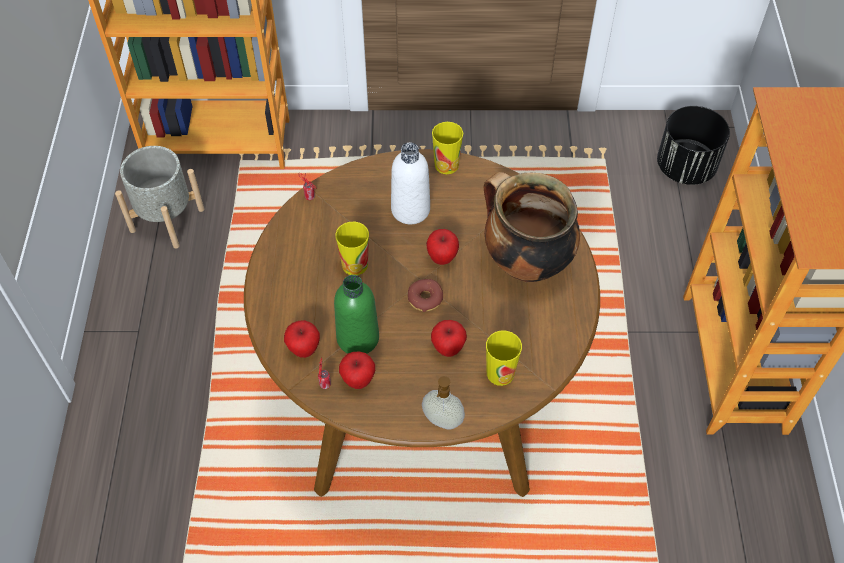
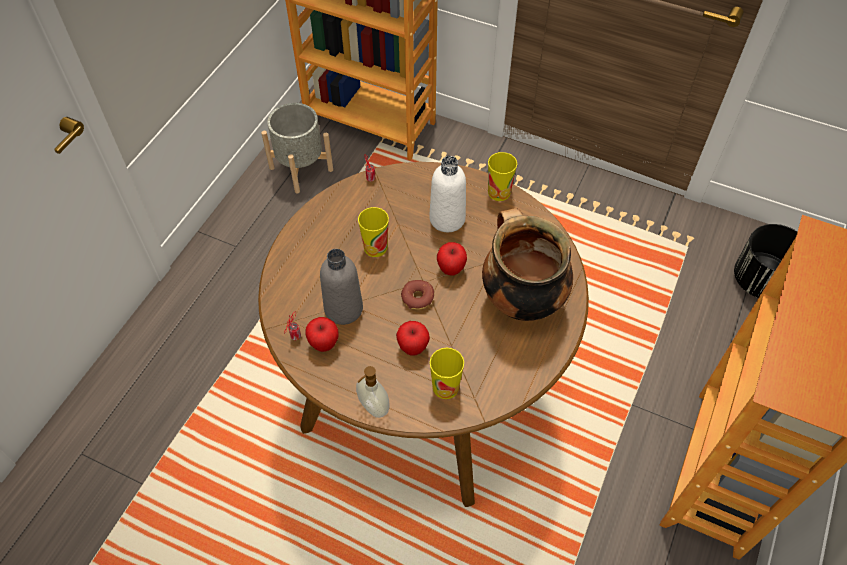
camera: 25 degrees right, 0 degrees up
apple [284,320,320,358] -> none
green bottle [334,275,379,354] -> grey bottle [320,249,363,325]

